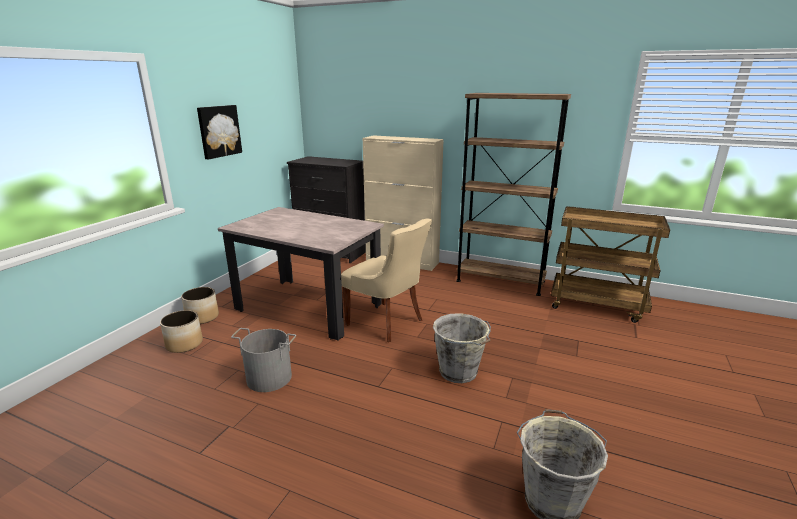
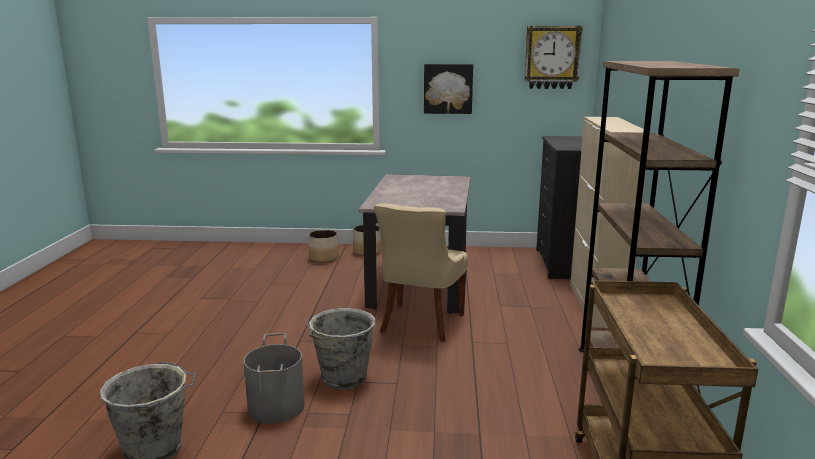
camera: 70 degrees right, 5 degrees down
grey bucket [231,328,296,392] -> grey bucket moved to [244,333,305,424]
none -> wall clock [524,26,583,89]

